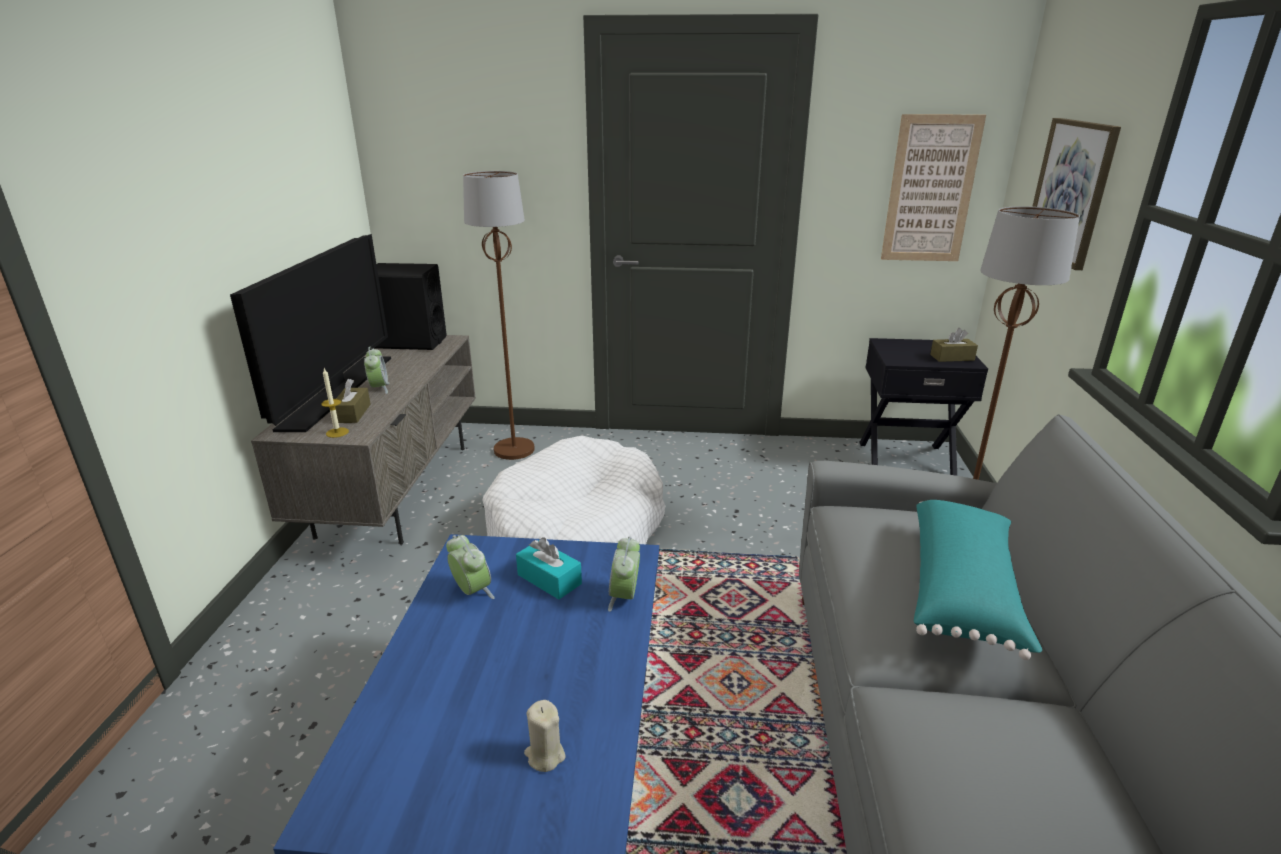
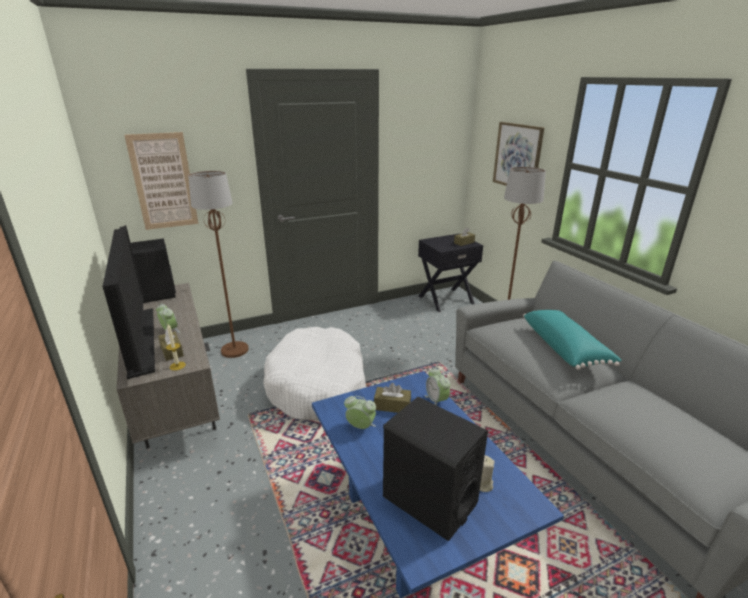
camera: 30 degrees left, 0 degrees up
turquoise tissue box [516,537,582,599] -> brown tissue box [374,383,411,413]
picture [881,114,986,261] -> picture moved to [124,132,199,230]
none -> black speaker [383,397,488,541]

